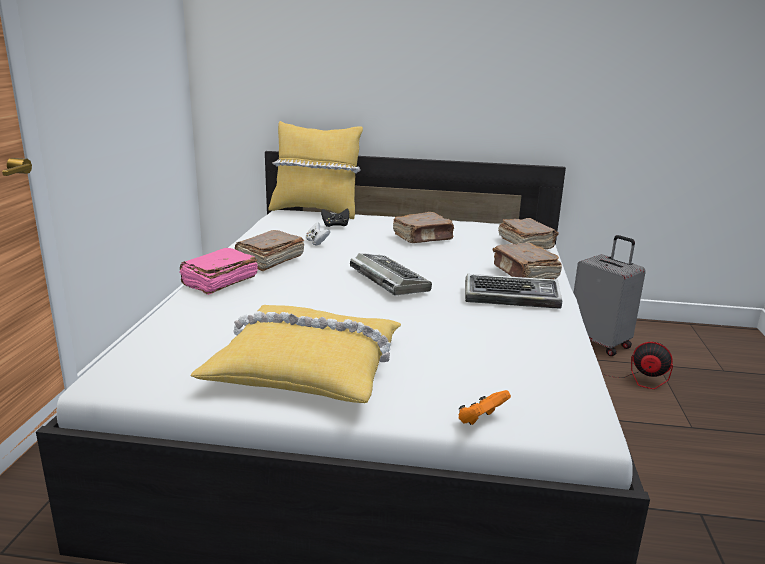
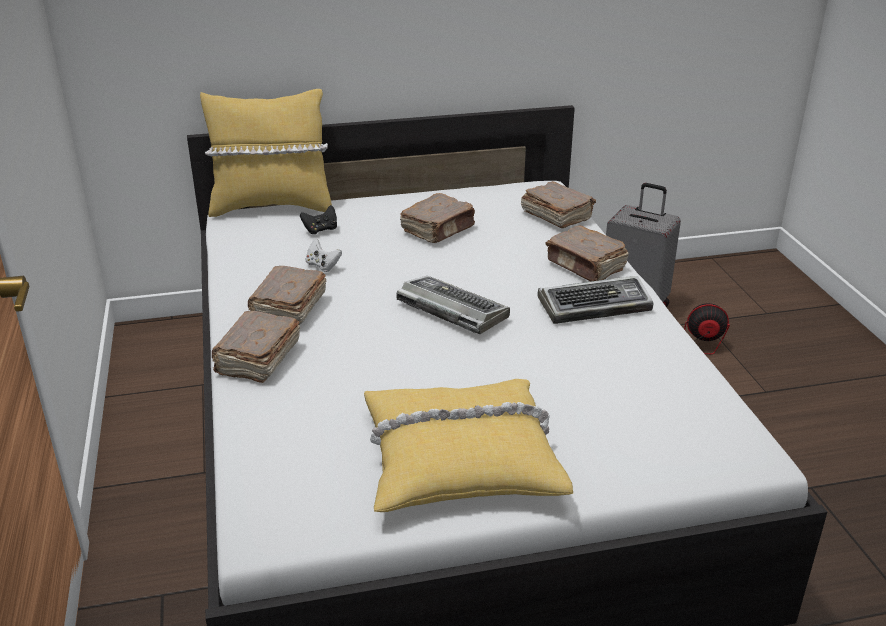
camera: 20 degrees left, 10 degrees up
pink book [179,248,258,295] -> brown book [212,311,300,383]
orange game controller [458,390,511,425] -> none

